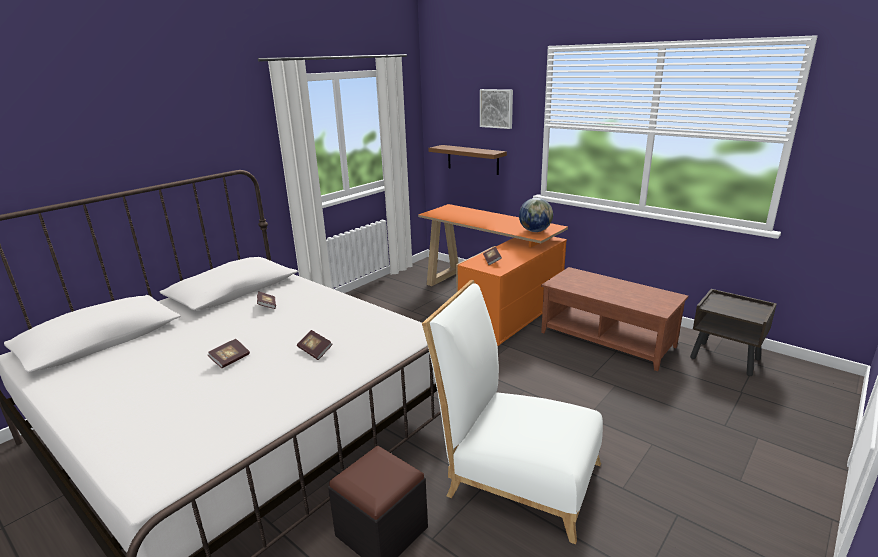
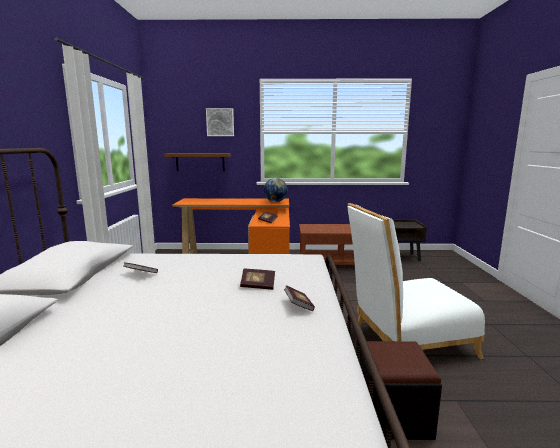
camera: 40 degrees left, 10 degrees down
book [207,339,250,368] -> book moved to [284,285,315,311]

